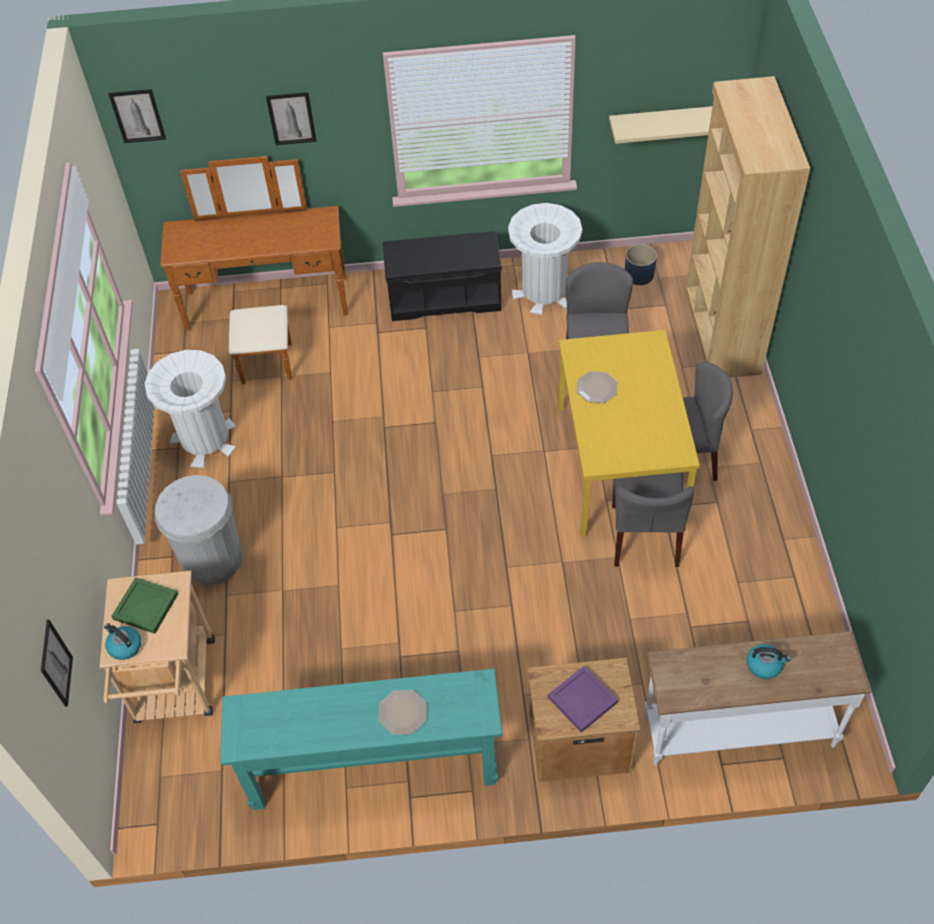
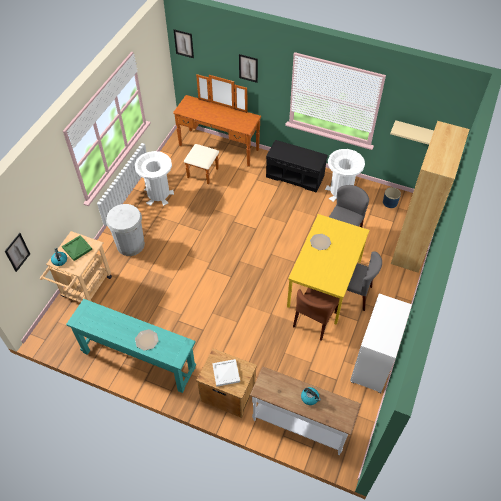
camera: 25 degrees right, 0 degrees up
purple tray [548,665,618,733] -> white tray [212,359,240,387]
grey chair [612,472,694,567] -> brown chair [293,288,340,341]
none -> white cabinet [350,294,412,393]

